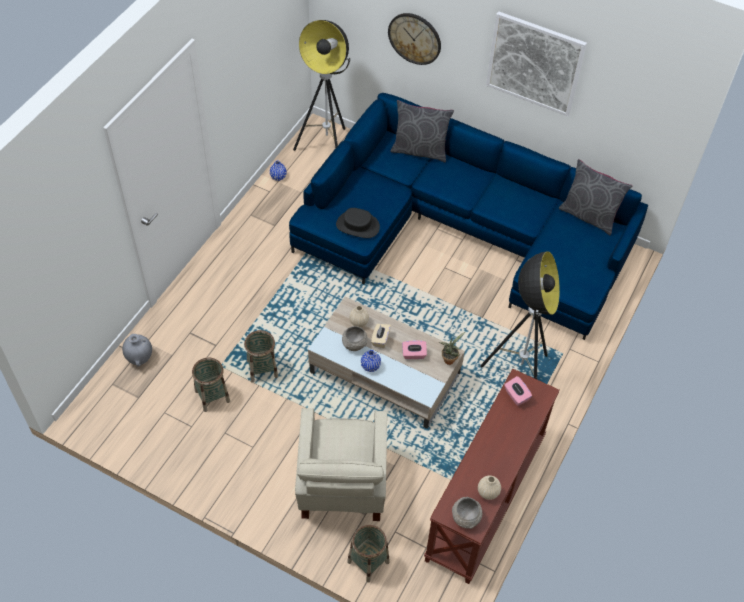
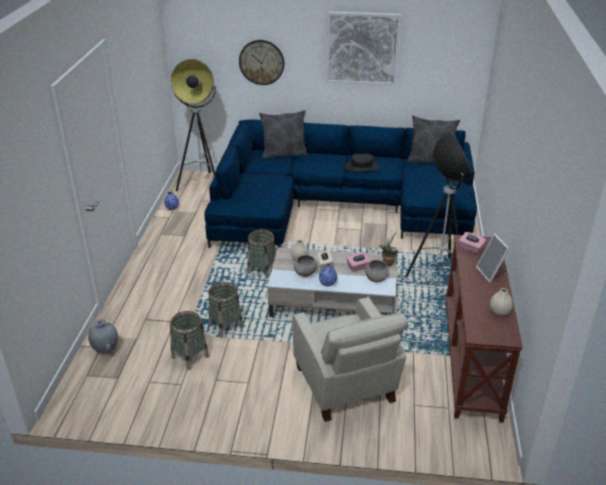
camera: 20 degrees left, 20 degrees down
black hat [336,208,380,238] -> black hat moved to [344,154,379,172]
basket [347,525,390,583] -> basket moved to [247,229,276,278]
grey bowl [452,497,482,529] -> grey bowl moved to [365,260,389,283]
none -> picture frame [476,234,510,282]

